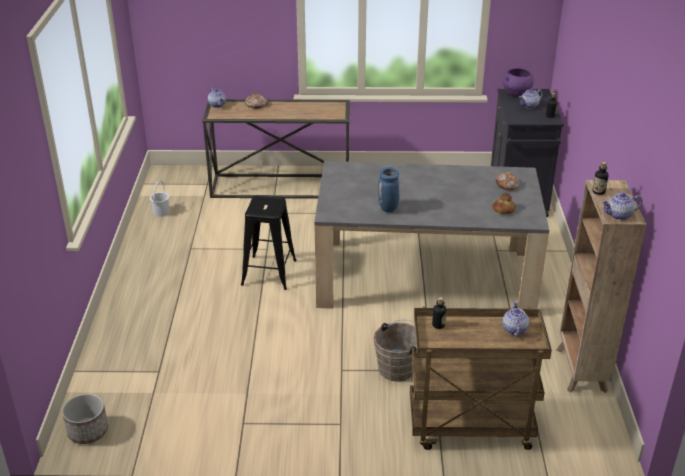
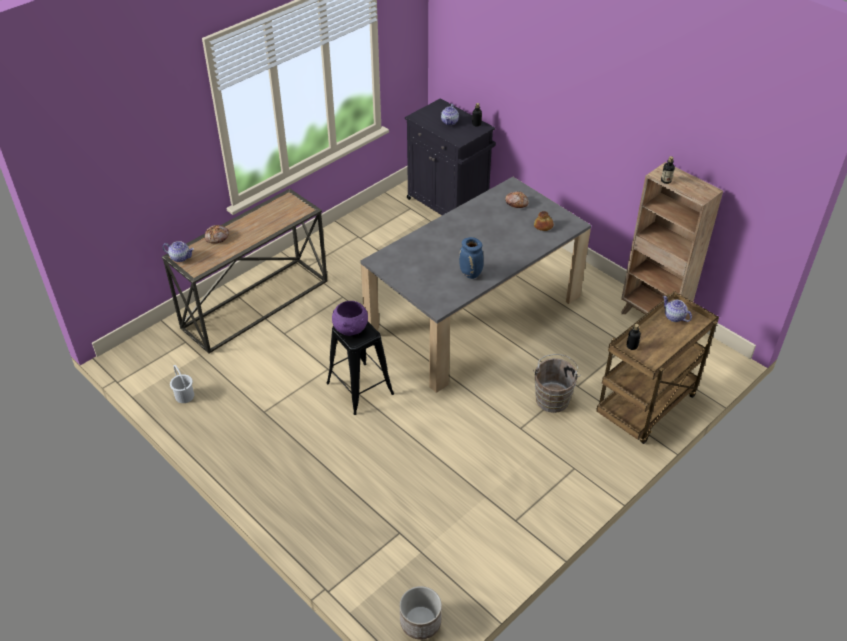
camera: 45 degrees left, 10 degrees up
purple bowl [503,68,534,97] -> purple bowl moved to [332,301,368,336]
teapot [602,193,643,220] -> none

